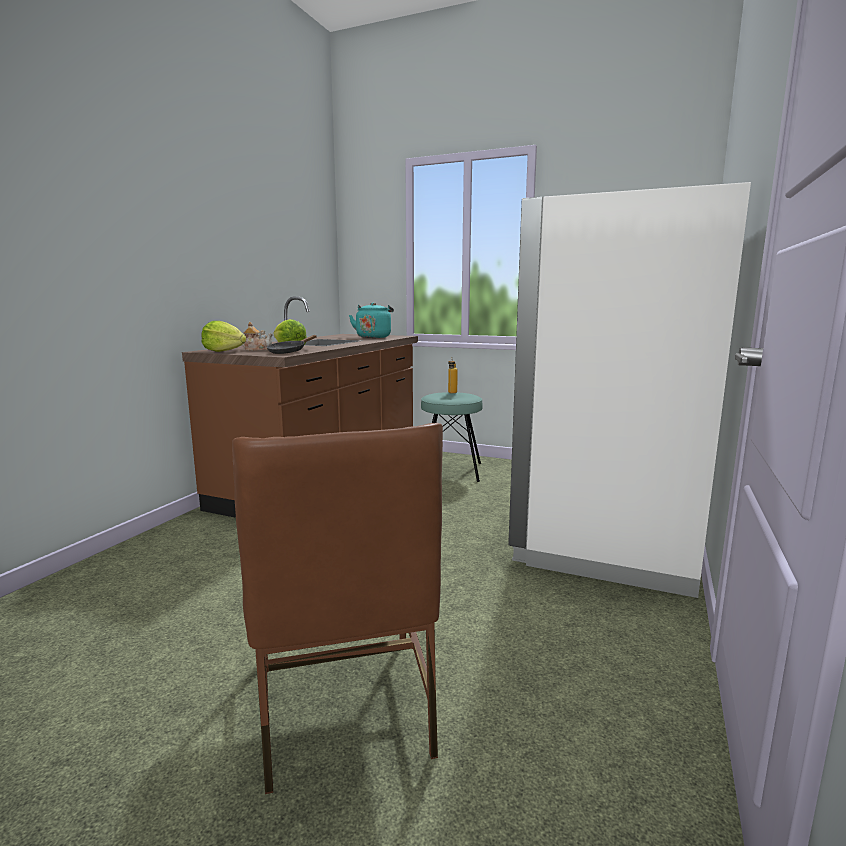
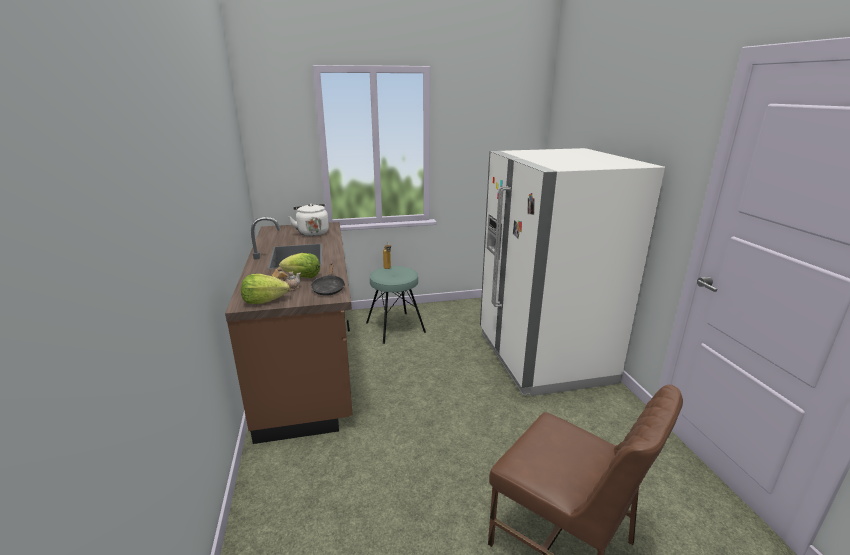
camera: 35 degrees left, 10 degrees up
turquoise kettle [349,303,394,338] -> white kettle [289,203,329,236]

